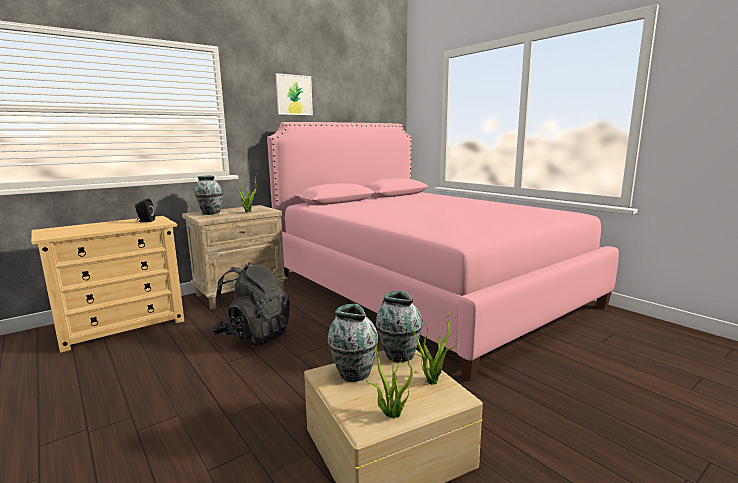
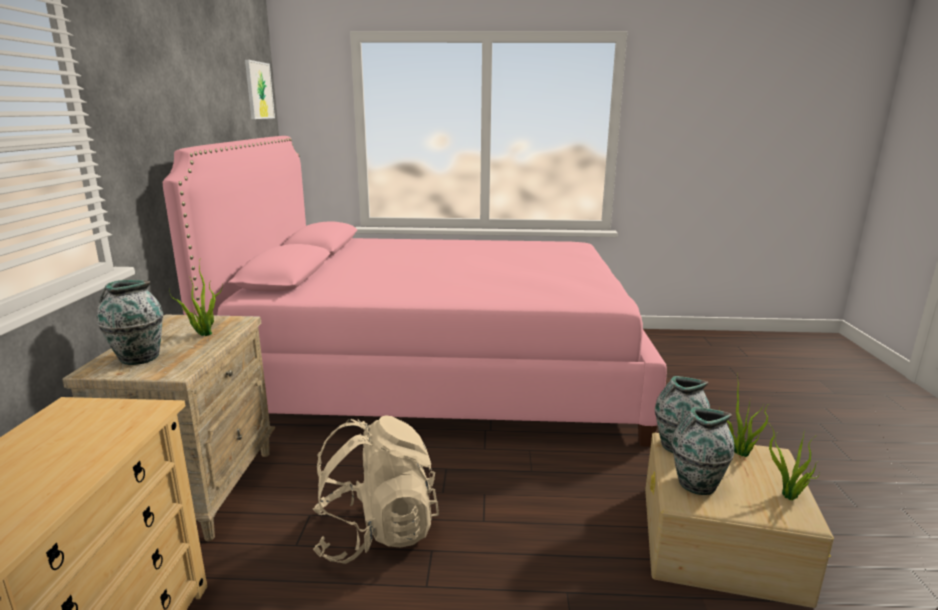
camera: 50 degrees left, 5 degrees up
black speaker [135,199,155,222] -> none
black backpack [212,262,290,345] -> beige backpack [313,415,439,564]
picture [276,73,313,115] -> picture moved to [245,60,275,119]

